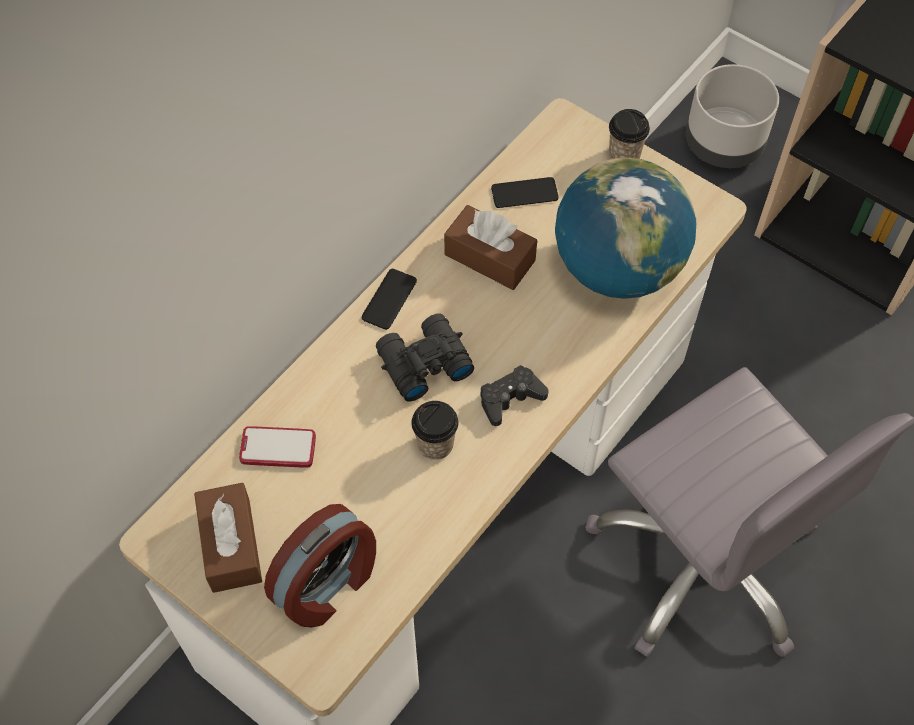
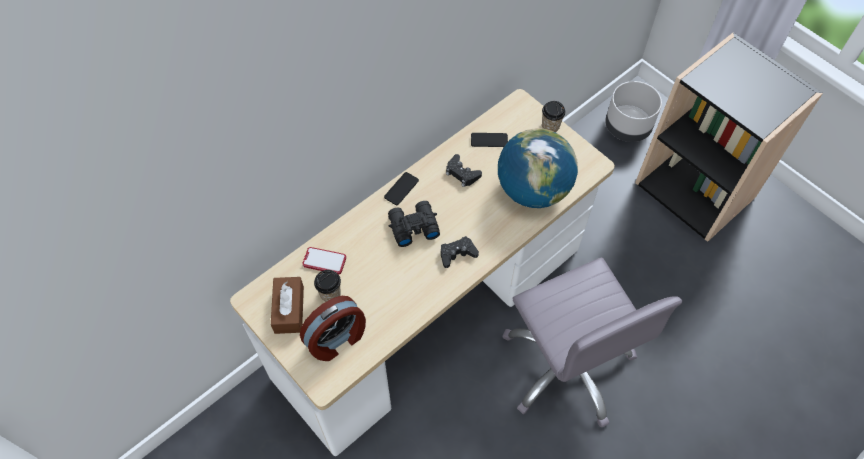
camera: 10 degrees right, 0 degrees up
cup [411,401,459,460] -> cup moved to [314,270,341,302]
brown tissue box [444,205,537,290] -> black game controller [446,154,482,187]

